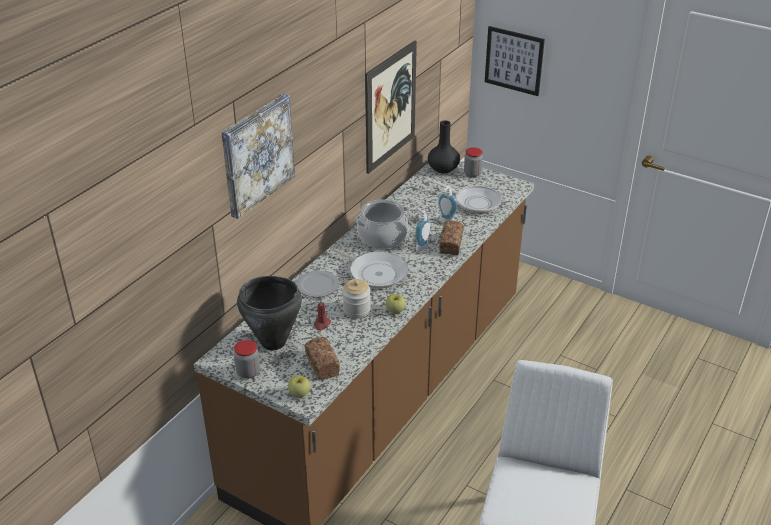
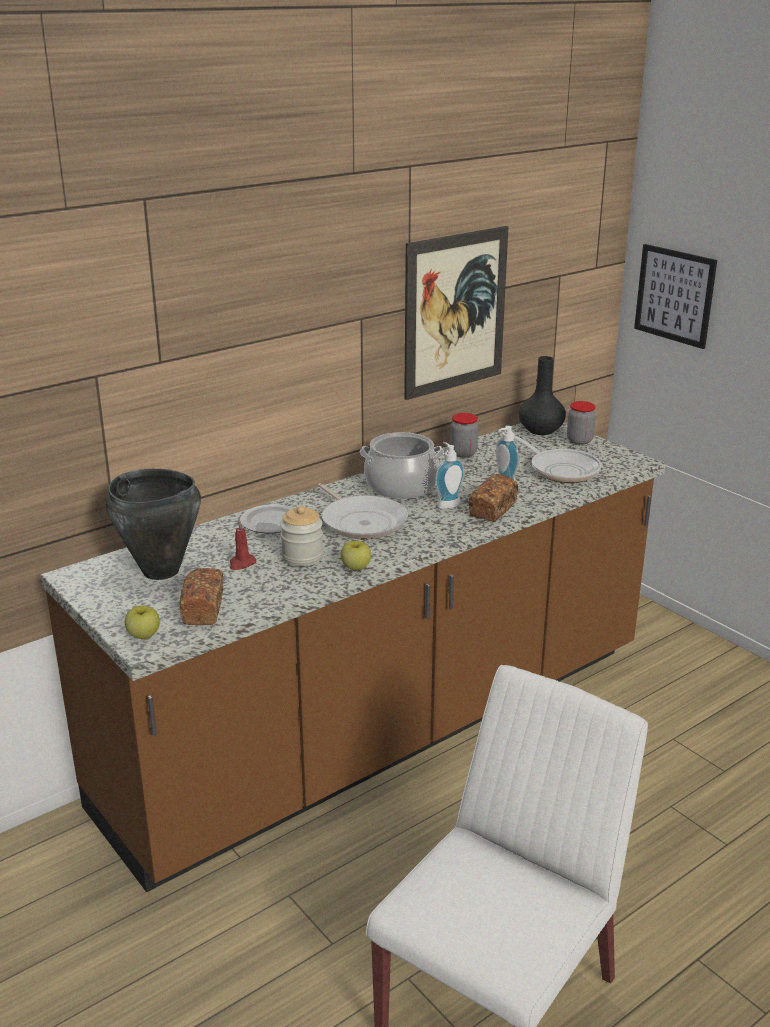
camera: 20 degrees right, 10 degrees down
picture [221,94,295,219] -> none
jar [234,340,260,379] -> jar moved to [450,413,478,458]

